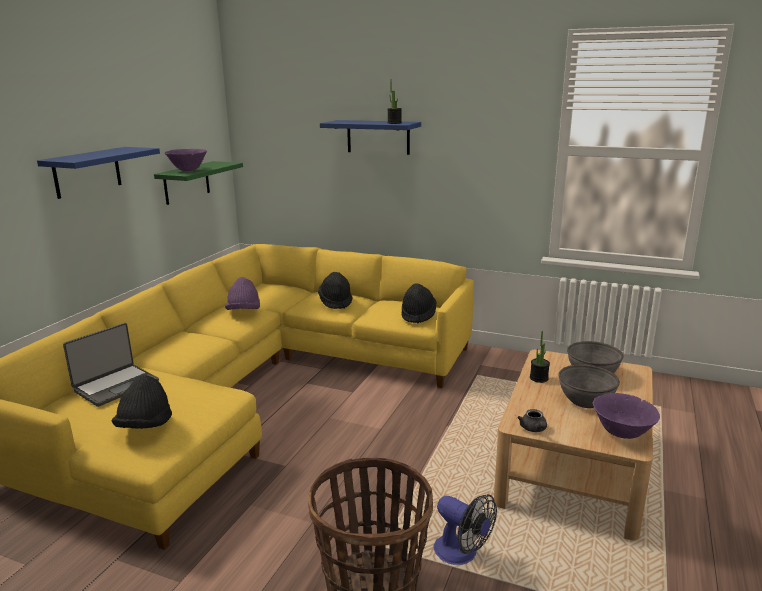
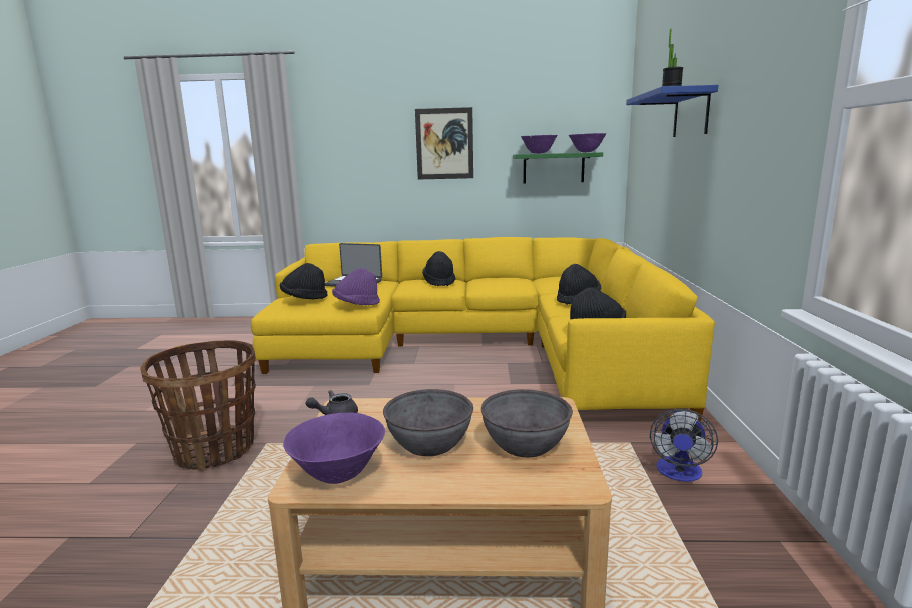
camera: 70 degrees right, 5 degrees down
blue shelf [37,147,160,199] -> picture [415,107,473,179]
purple hat [225,277,260,310] -> purple hat moved to [332,268,380,305]
fan [433,494,497,565] -> fan moved to [650,409,718,482]
potted plant [530,331,550,383] -> none
none -> black hat [422,251,455,286]
none -> purple bowl [569,133,606,152]

